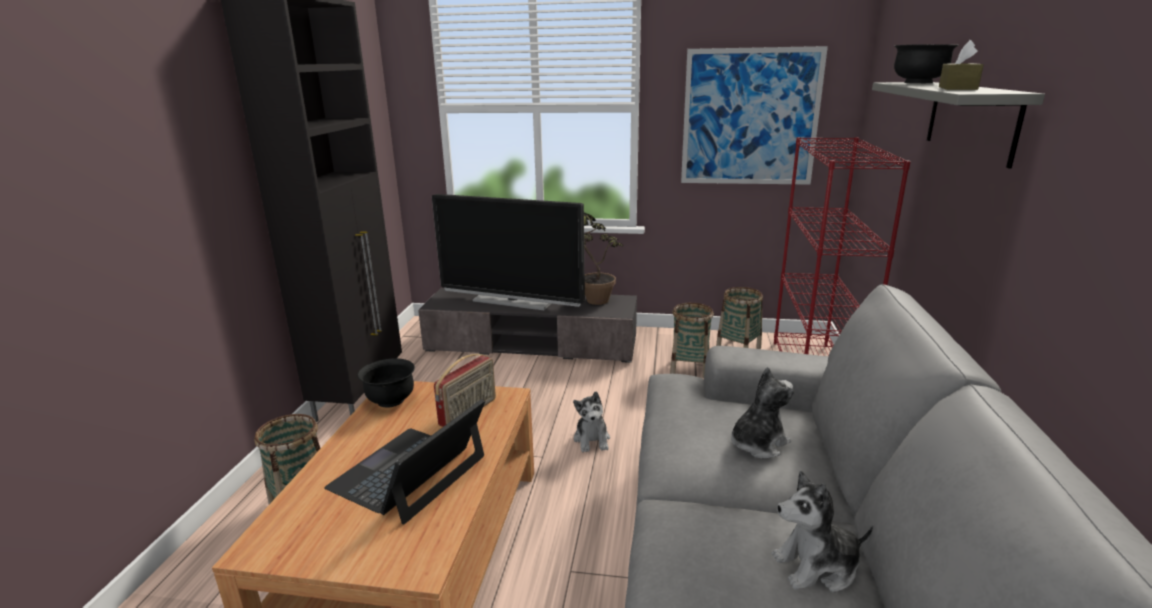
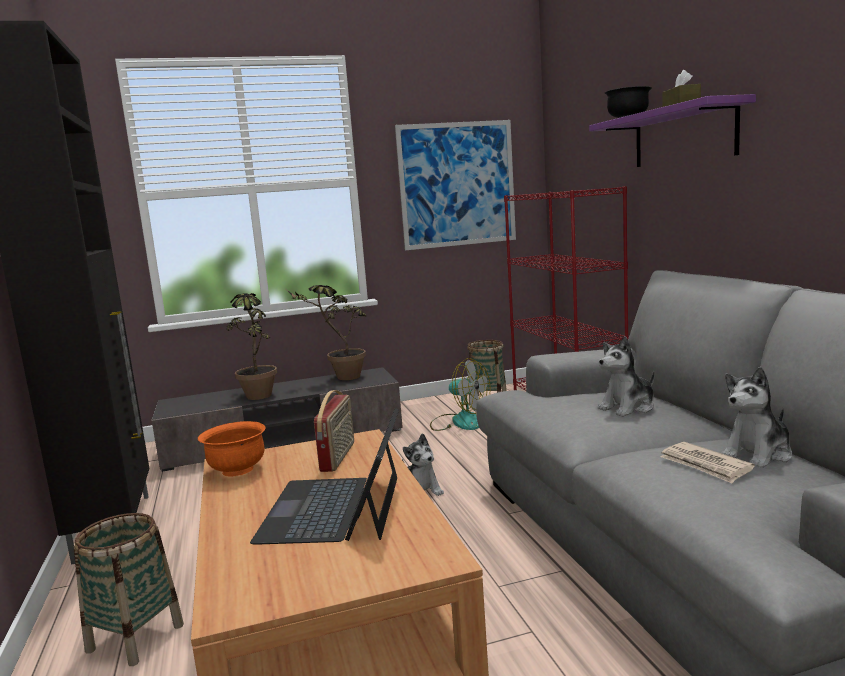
camera: 25 degrees left, 10 degrees down
black bowl [357,358,415,408] -> orange bowl [198,421,265,477]
television [432,194,585,310] -> potted plant [227,291,277,400]
basket [670,303,714,378] -> fan [430,358,491,431]
plush toy [731,367,794,459] -> plush toy turned 150 degrees counterclockwise [597,336,655,417]
grey shelf [872,82,1045,168] -> purple shelf [589,94,756,167]
none -> newspaper [660,442,755,484]

